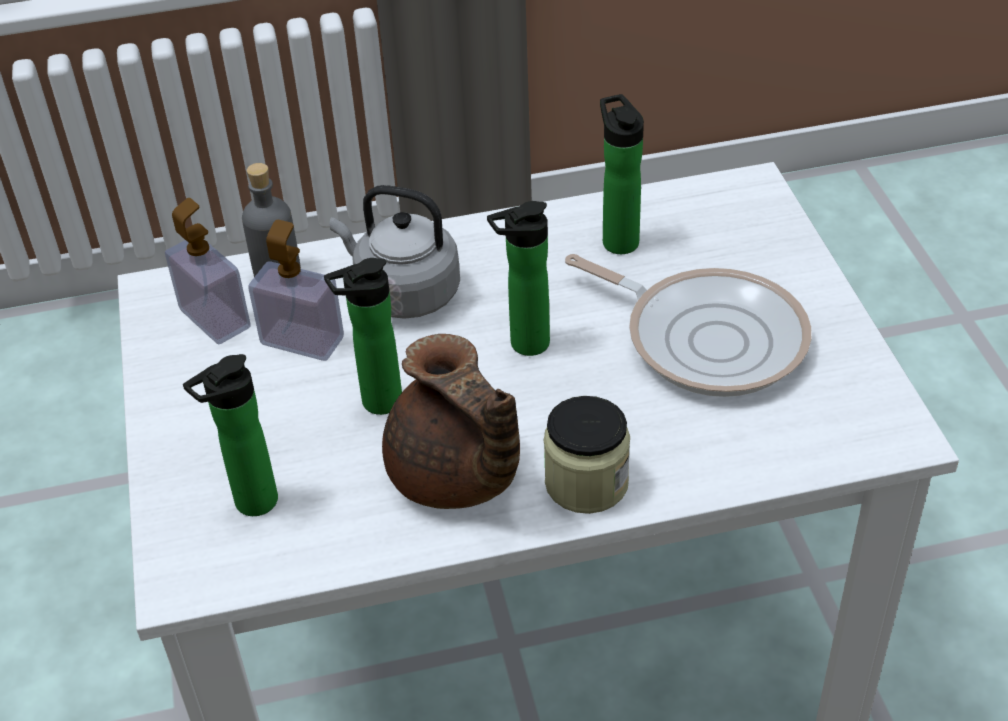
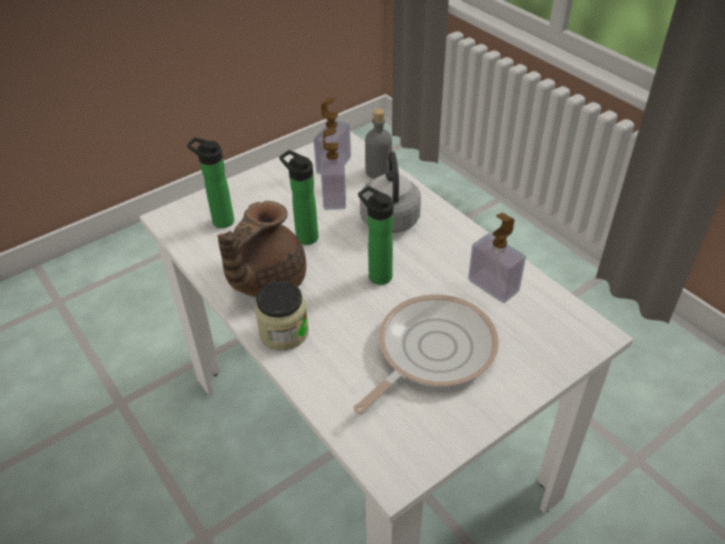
camera: 65 degrees right, 0 degrees up
frying pan [565,254,812,397] -> frying pan turned 150 degrees counterclockwise [353,294,499,414]
bottle [600,94,644,254] -> soap dispenser [468,213,526,303]

